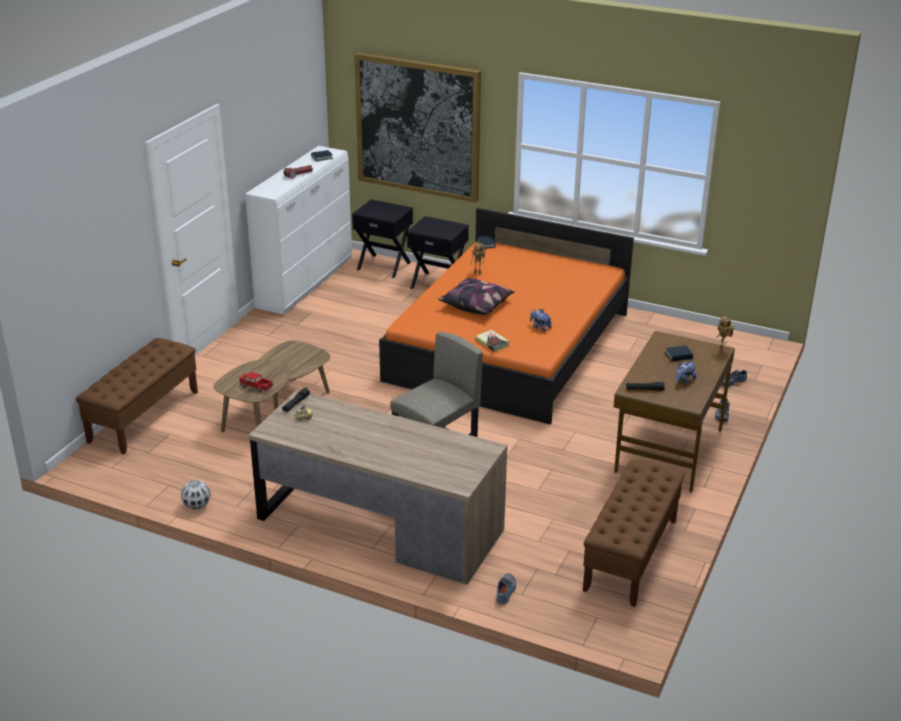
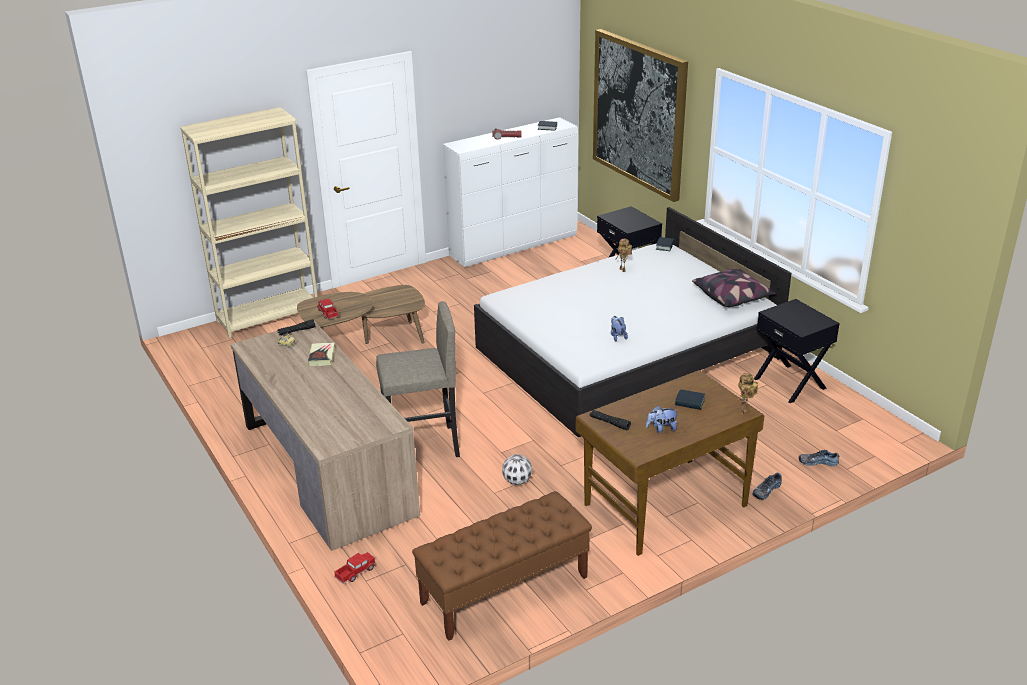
camera: 35 degrees right, 0 degrees up
brown bench [76,338,198,454] -> beige bookcase [180,107,318,338]
football [181,480,211,509] -> football moved to [502,454,532,485]
black nightstand [352,200,413,278] -> black nightstand moved to [754,299,840,403]
orange bed [379,208,634,425] -> white bed [474,207,792,437]
pillow [438,278,515,315] -> pillow moved to [692,269,776,307]
book [475,330,510,352] -> book moved to [308,342,335,366]
shoe [496,573,516,605] -> toy truck [334,552,376,584]

